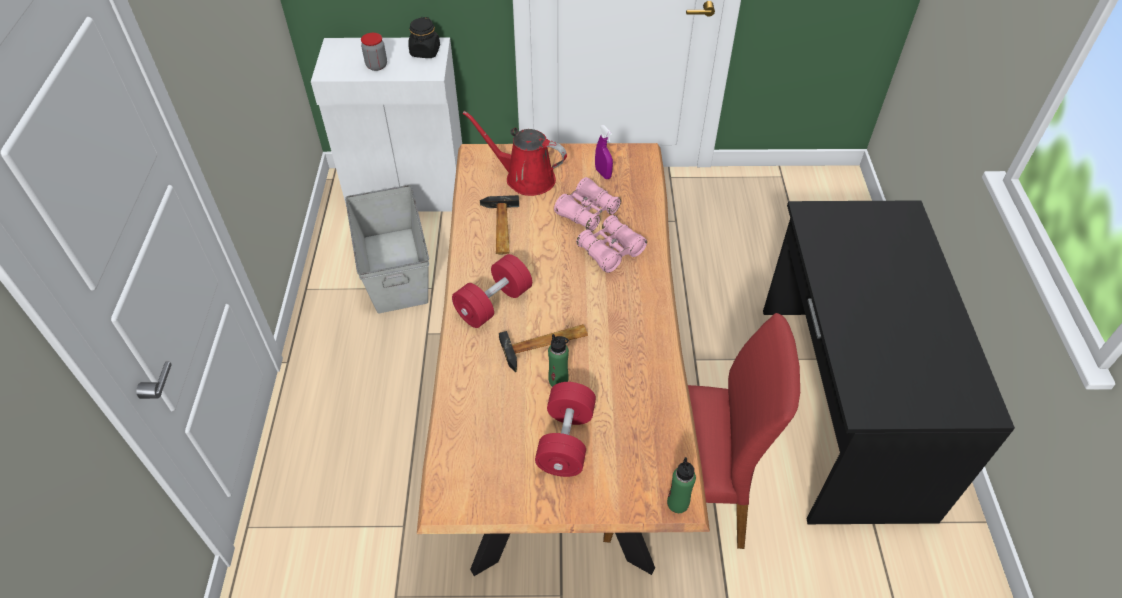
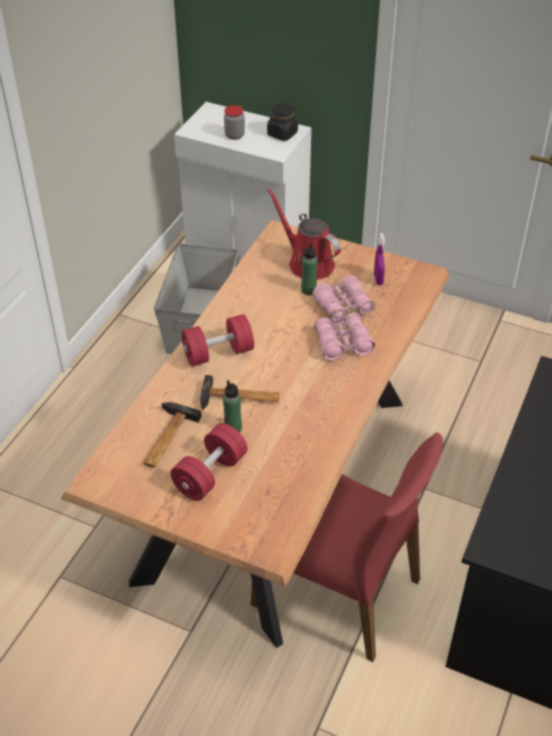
camera: 25 degrees right, 5 degrees down
hammer [480,195,519,254] -> hammer moved to [143,402,201,468]
green bottle [667,457,696,513] -> green bottle moved to [301,242,318,295]

